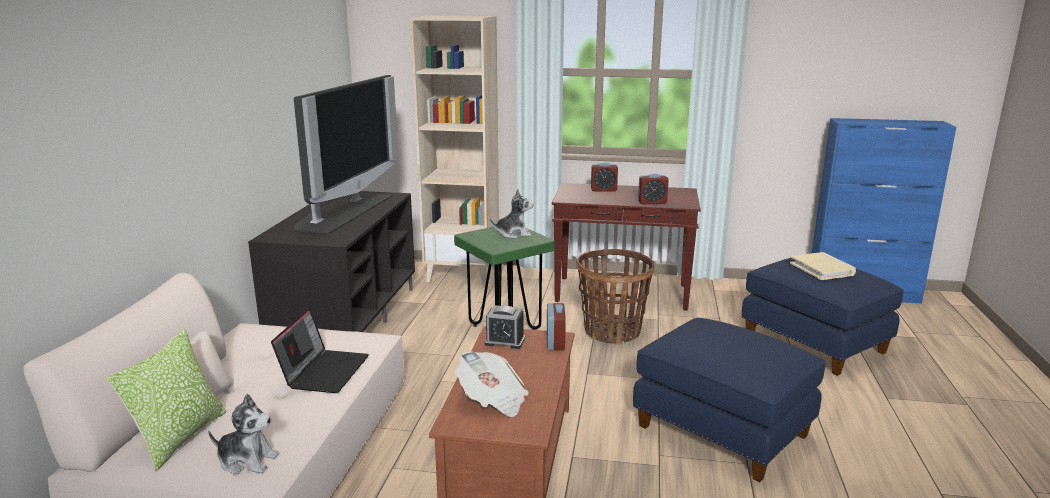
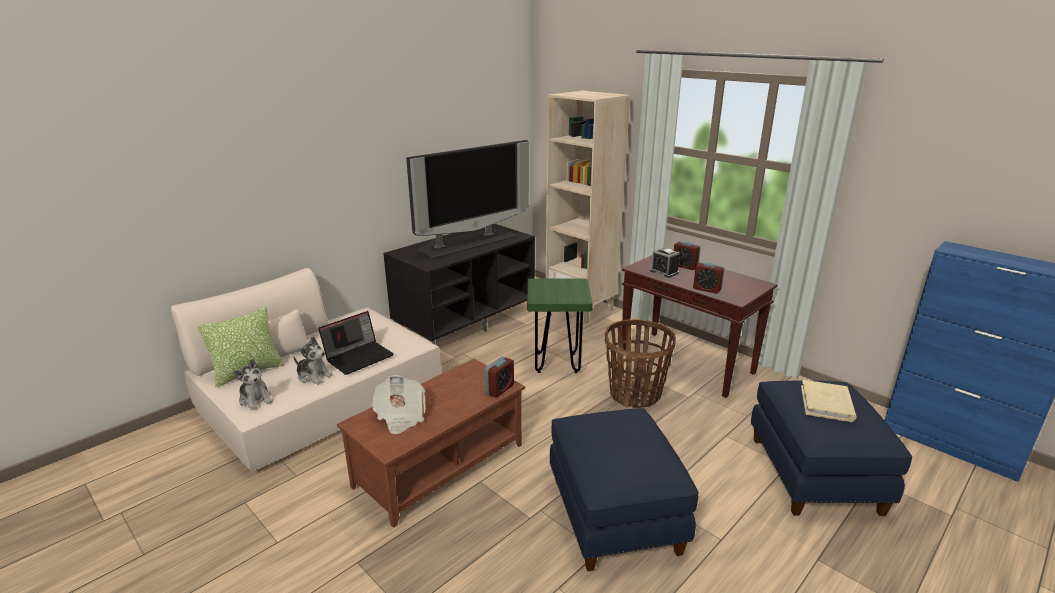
camera: 35 degrees right, 5 degrees up
alarm clock [485,305,525,349] -> alarm clock moved to [650,248,680,278]
plush toy [490,189,534,239] -> plush toy moved to [293,337,333,385]

